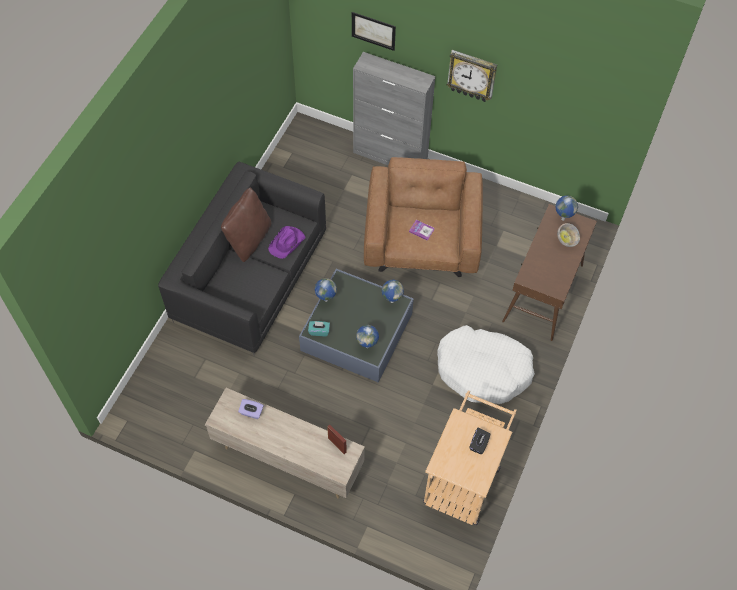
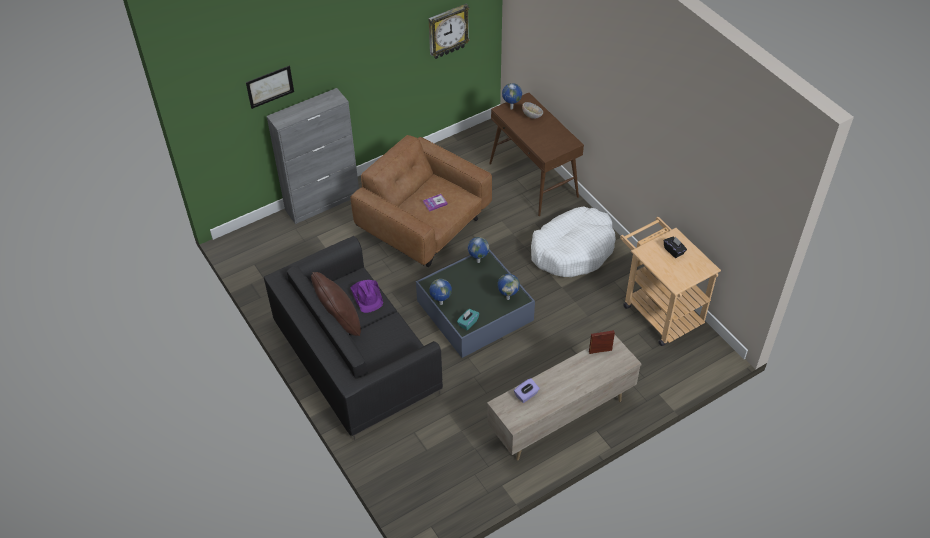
camera: 55 degrees left, 10 degrees down
wall clock [447,50,497,102] -> wall clock moved to [429,4,470,59]

